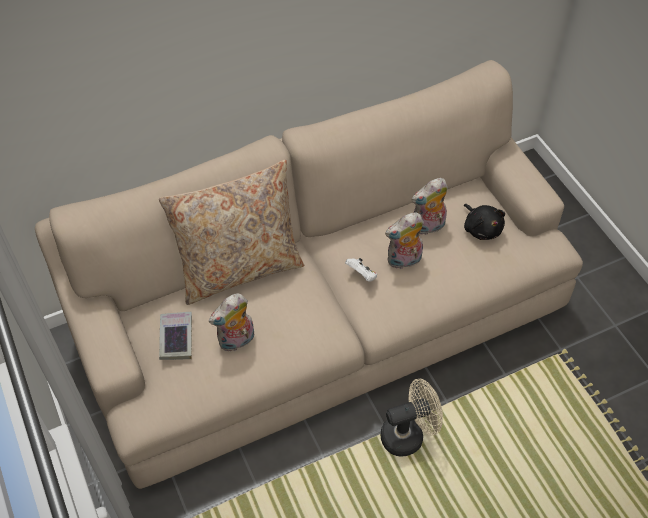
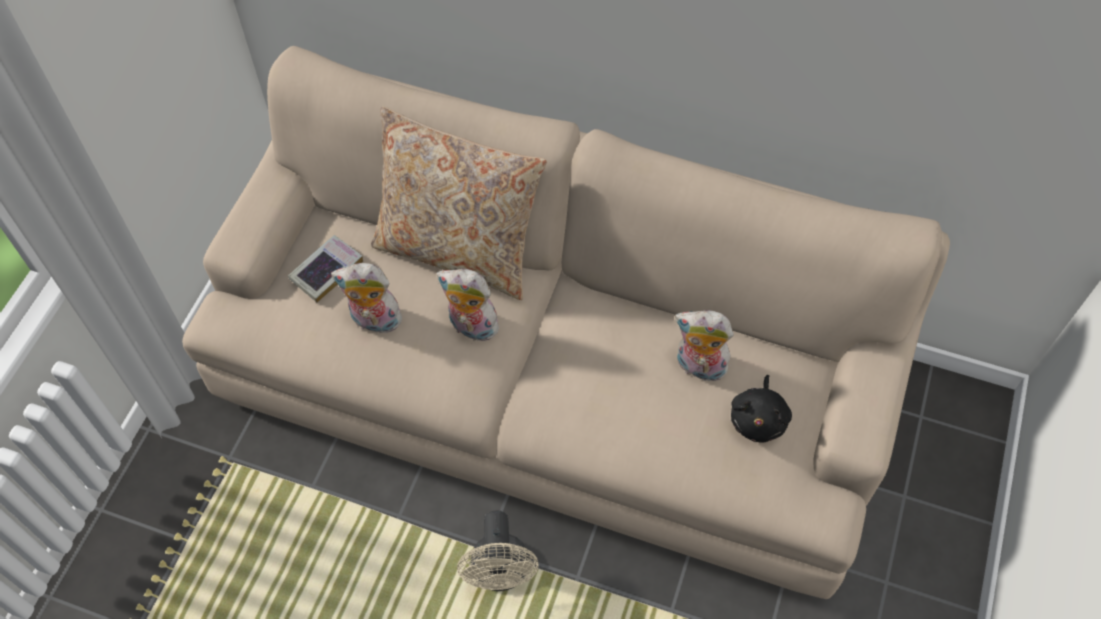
camera: 45 degrees right, 5 degrees up
white game controller [345,258,377,282] -> none
beige fan [381,379,443,457] -> beige fan turned 60 degrees clockwise [457,510,539,591]
plush toy [385,212,424,269] -> plush toy moved to [437,269,499,341]

